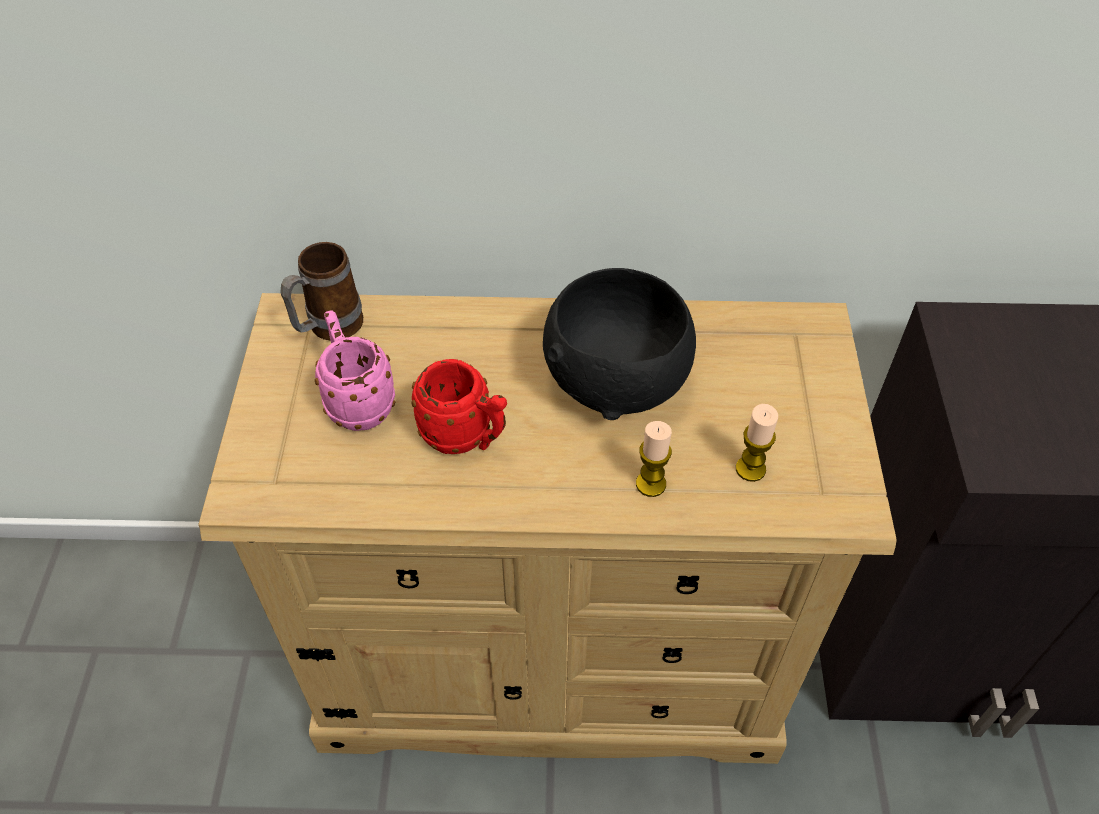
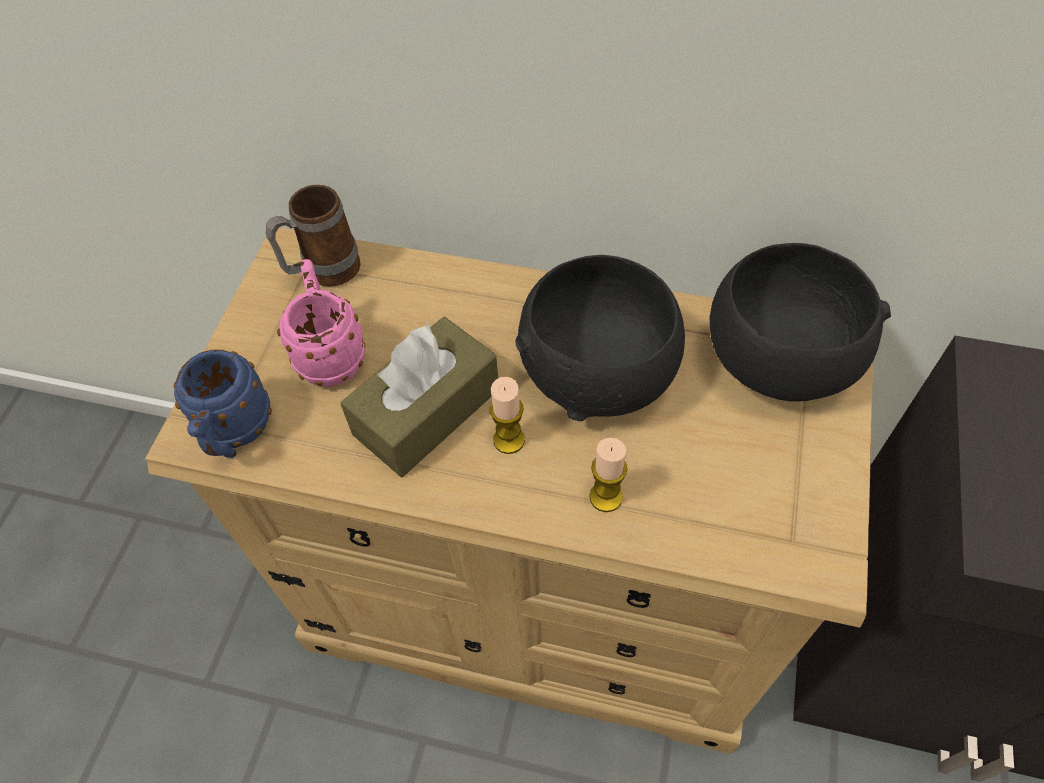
camera: 15 degrees right, 5 degrees up
red mug [412,359,507,454] -> brown tissue box [340,317,498,477]
candle [736,404,778,482] -> candle moved to [489,377,525,454]
none -> blue mug [174,350,272,458]
none -> black bowl [710,243,891,401]

